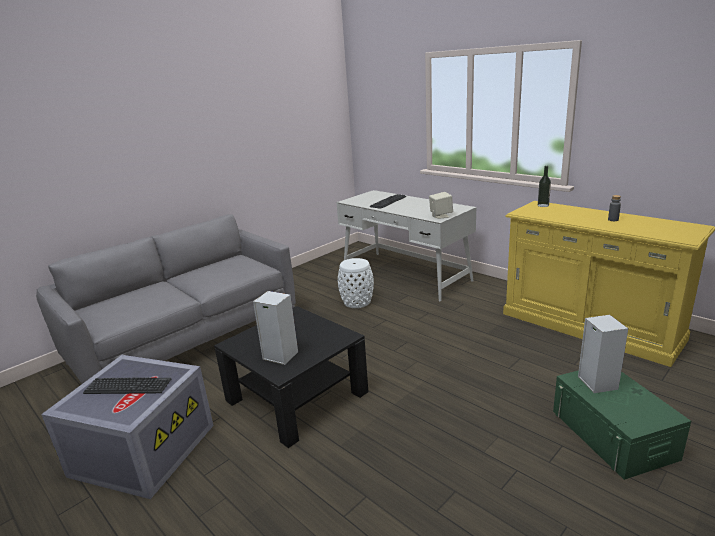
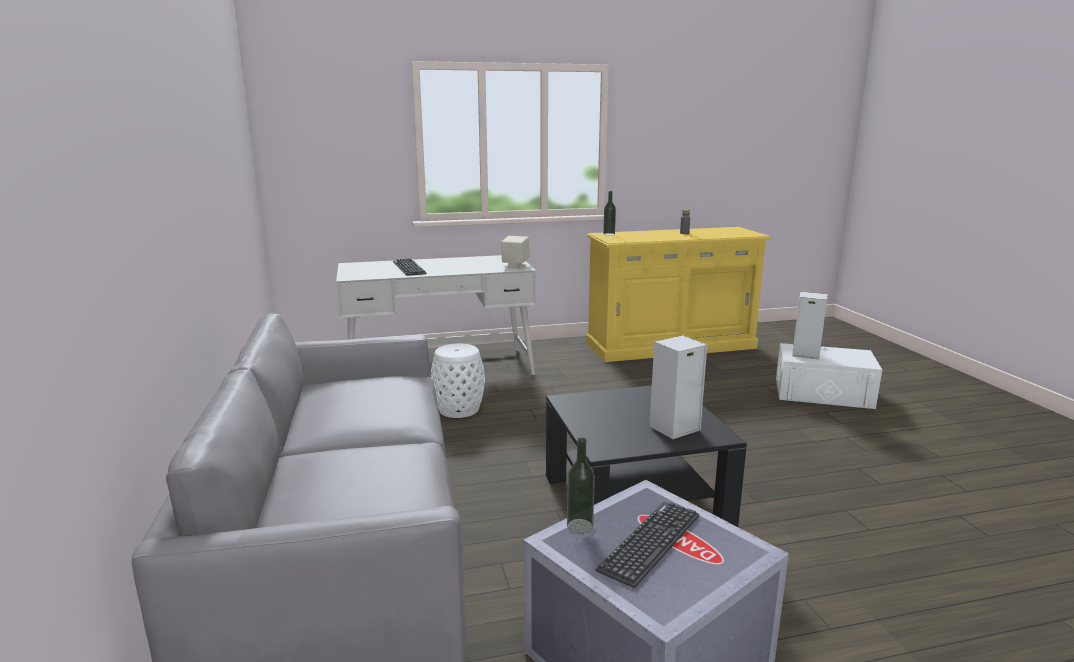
camera: 60 degrees left, 5 degrees down
green storage box [553,370,691,480] -> white storage box [776,343,882,409]
none -> bottle [567,437,595,534]

